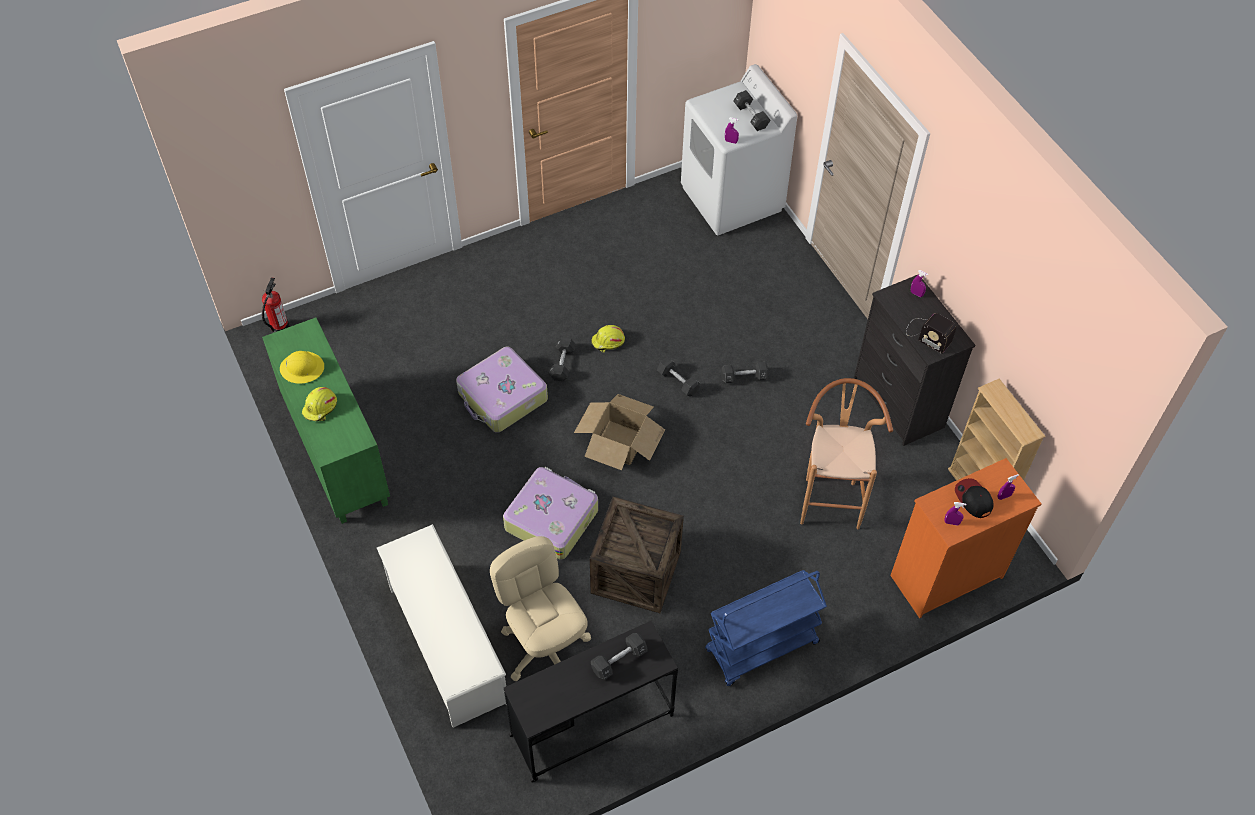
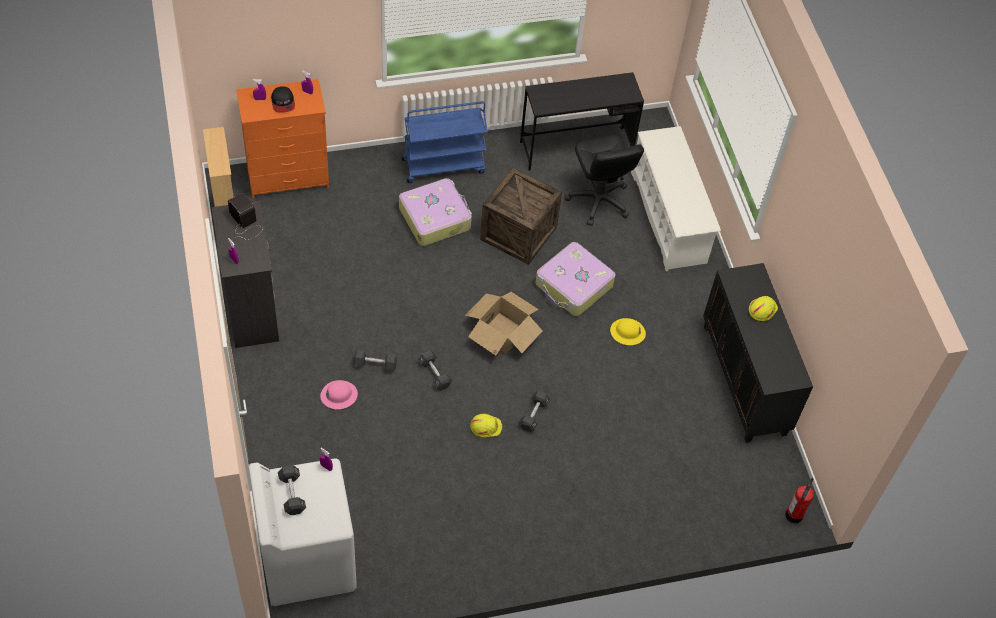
camera: 170 degrees left, 0 degrees up
green cabinet [262,318,390,524] -> black cabinet [703,263,813,443]
yellow hard hat [280,351,324,384] -> yellow hard hat moved to [610,318,646,345]
suitcase [456,346,548,433] -> suitcase moved to [399,178,472,246]
beige office chair [490,536,591,681] -> black office chair [564,134,644,226]
black dumbbell [591,633,647,680] -> none
brown stool [800,378,893,529] -> none
none -> pink hard hat [320,380,358,409]

